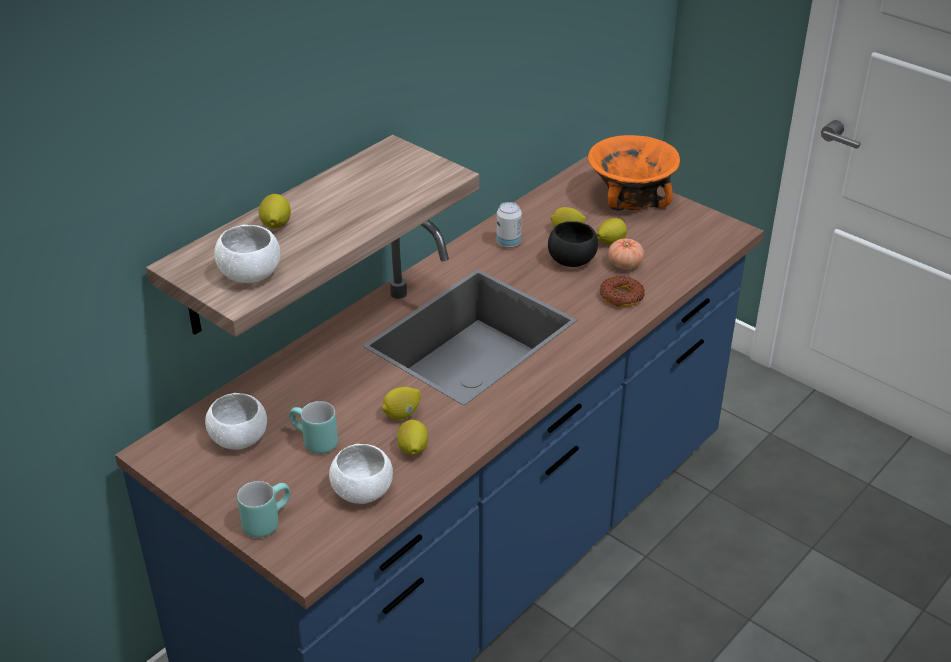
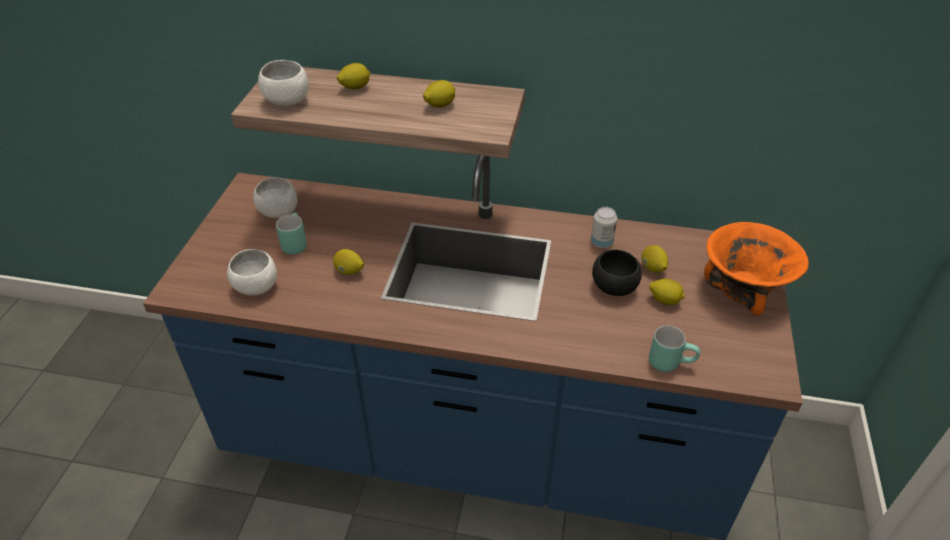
camera: 60 degrees right, 5 degrees up
turquoise mug [237,481,290,538] -> turquoise mug moved to [649,326,700,372]
lemon [397,420,428,455] -> lemon moved to [423,80,455,108]
donut [600,276,645,307] -> none
tomato [608,239,644,269] -> none

